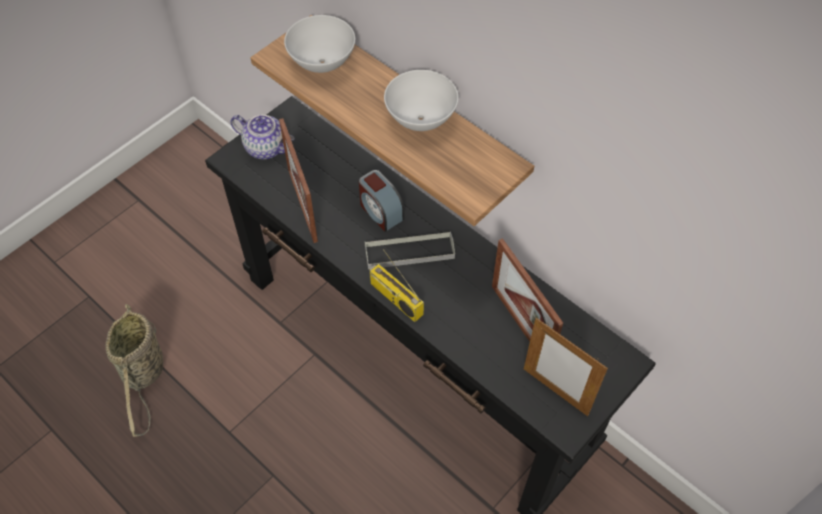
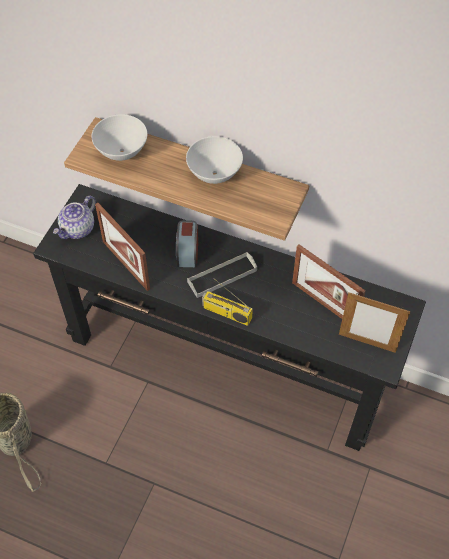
camera: 20 degrees left, 0 degrees up
teapot [230,114,295,159] -> teapot turned 120 degrees clockwise [53,195,96,239]
alarm clock [359,170,404,232] -> alarm clock turned 60 degrees clockwise [176,220,198,267]

